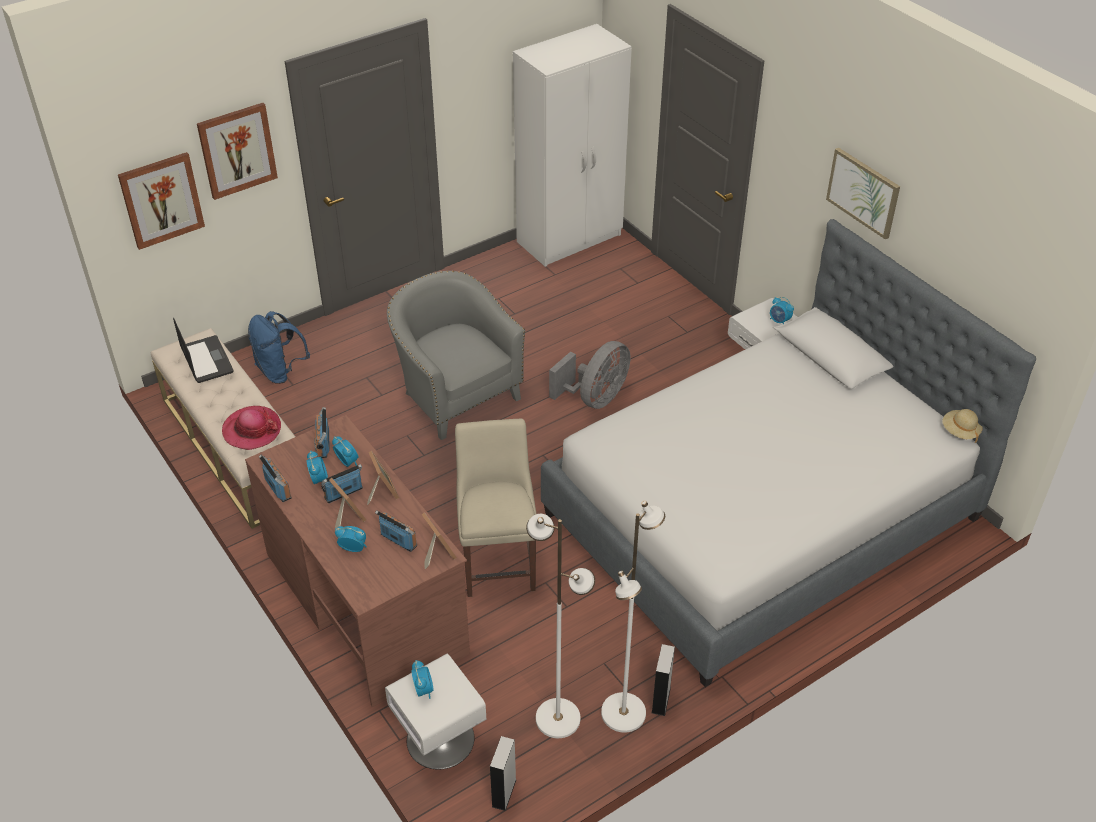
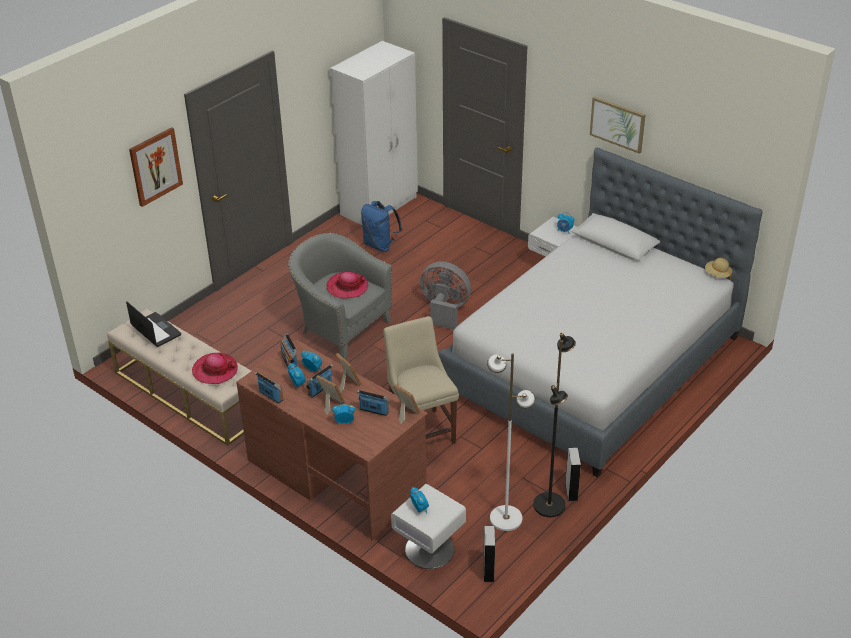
camera: 15 degrees left, 5 degrees down
picture [118,152,205,250] -> none
blue backpack [248,311,310,384] -> blue backpack moved to [361,201,402,252]
grey fan [549,341,630,409] -> grey fan turned 90 degrees counterclockwise [420,262,471,330]
white floor lamp [601,501,665,733] -> black floor lamp [533,332,576,517]
none -> hat [327,272,369,298]

